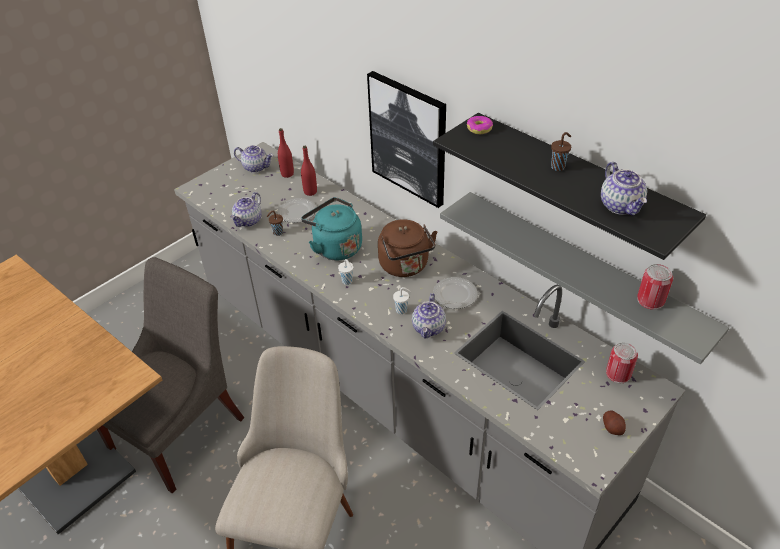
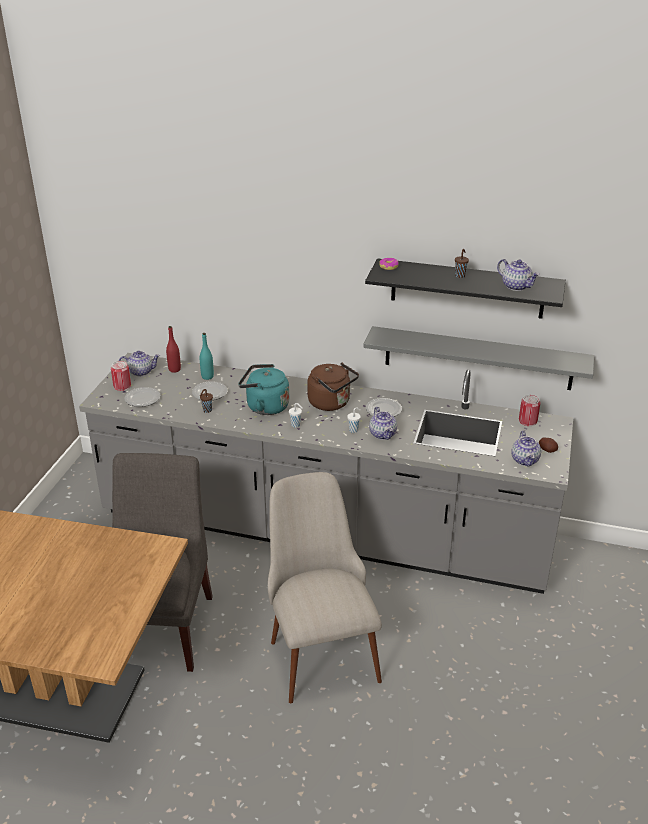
camera: 30 degrees left, 10 degrees down
teapot [230,192,262,227] -> teapot moved to [511,431,541,467]
red bottle [301,146,317,196] -> turquoise bottle [200,333,214,380]
picture [367,71,446,208] -> none
can [637,264,673,310] -> can moved to [111,361,131,391]
none -> plate [124,387,161,407]

